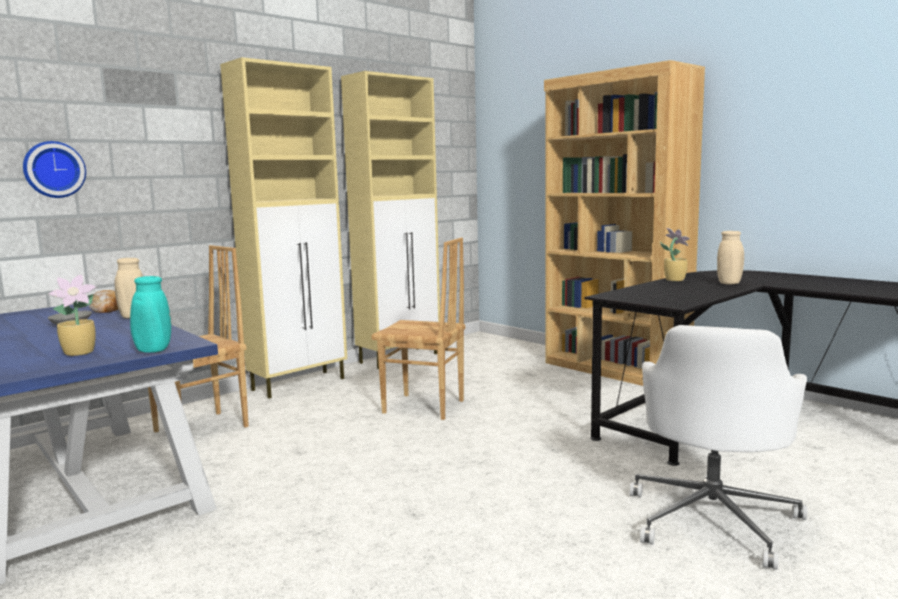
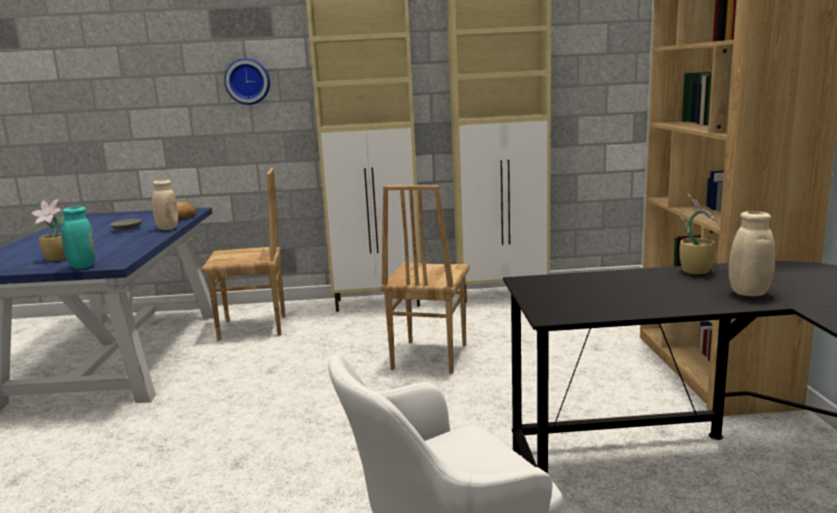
camera: 40 degrees right, 5 degrees up
wall clock [23,141,86,198] -> wall clock moved to [224,58,270,105]
brown chair [371,238,465,420] -> brown chair turned 45 degrees clockwise [380,185,469,374]

